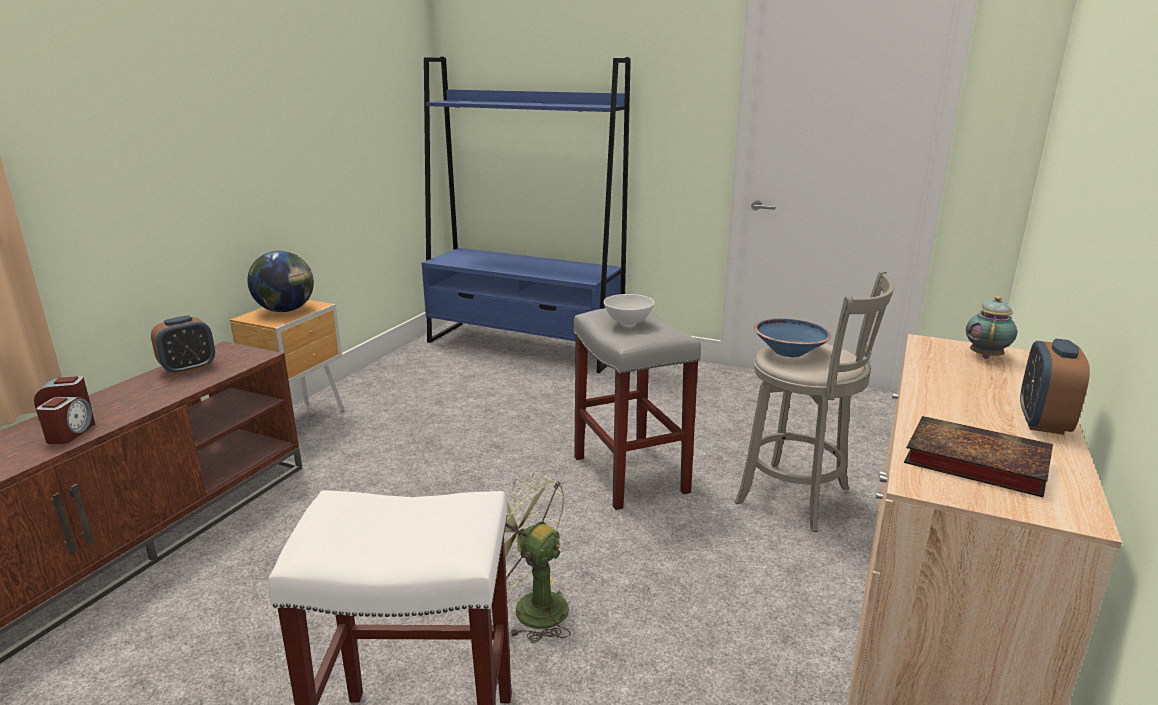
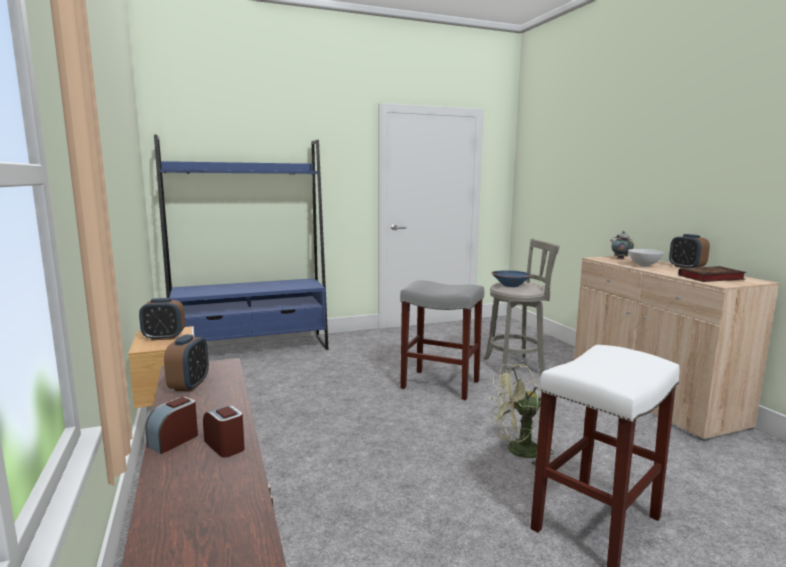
camera: 45 degrees left, 10 degrees down
globe [247,251,314,312] -> alarm clock [139,298,185,340]
white bowl [604,294,654,327] -> white bowl moved to [628,249,664,267]

